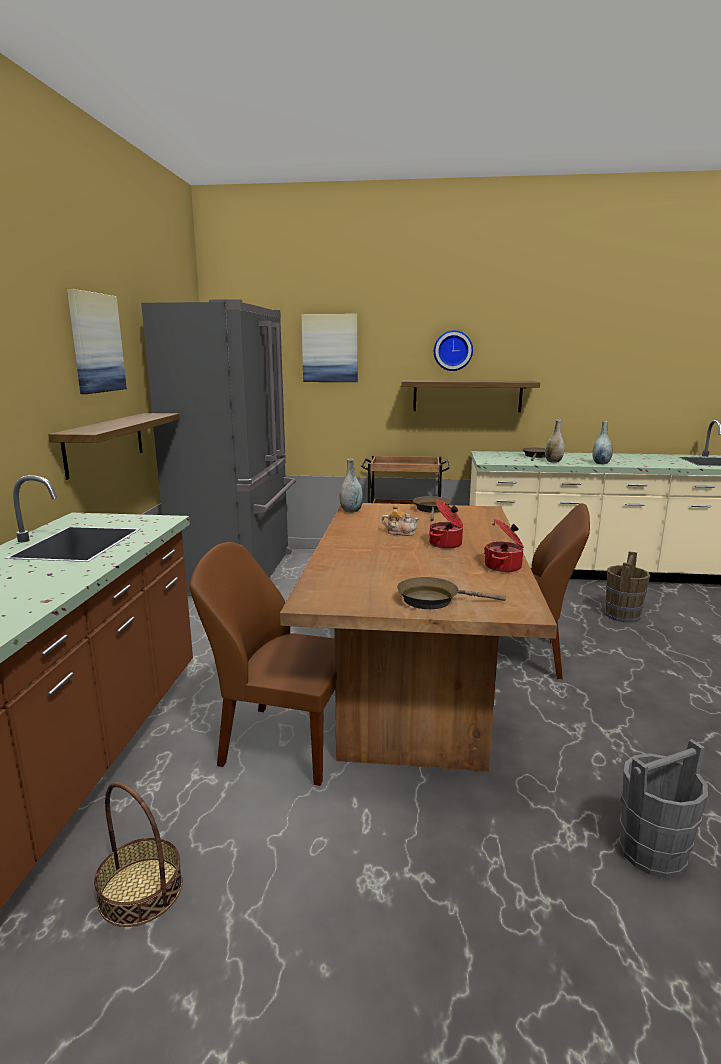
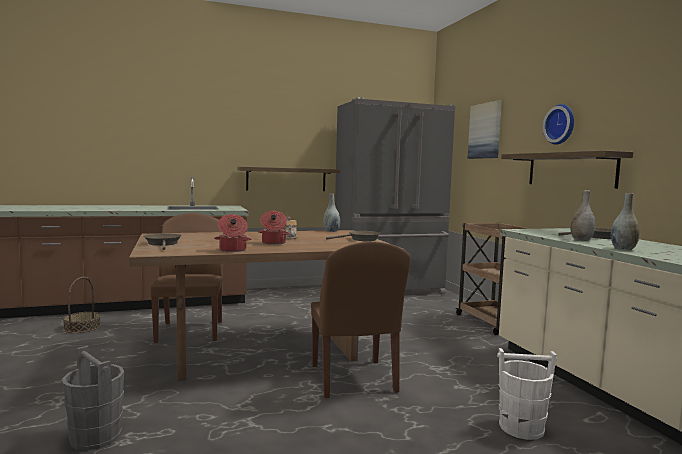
camera: 65 degrees right, 10 degrees down
picture [67,289,127,394] -> none
brown bucket [605,551,650,623] -> white bucket [497,348,557,440]

